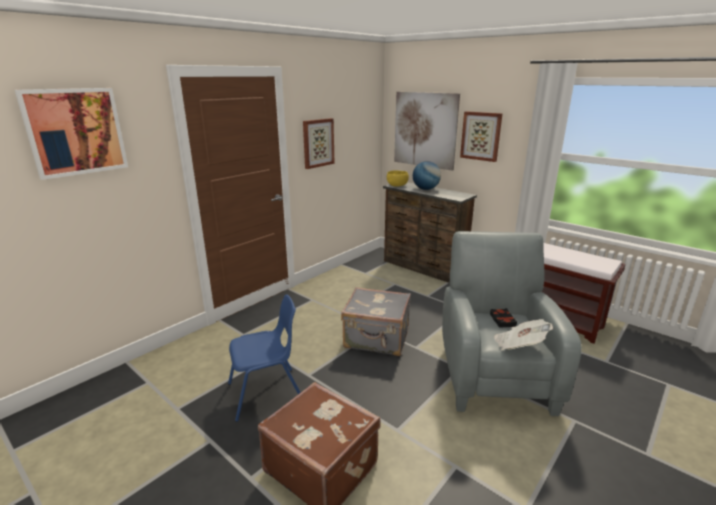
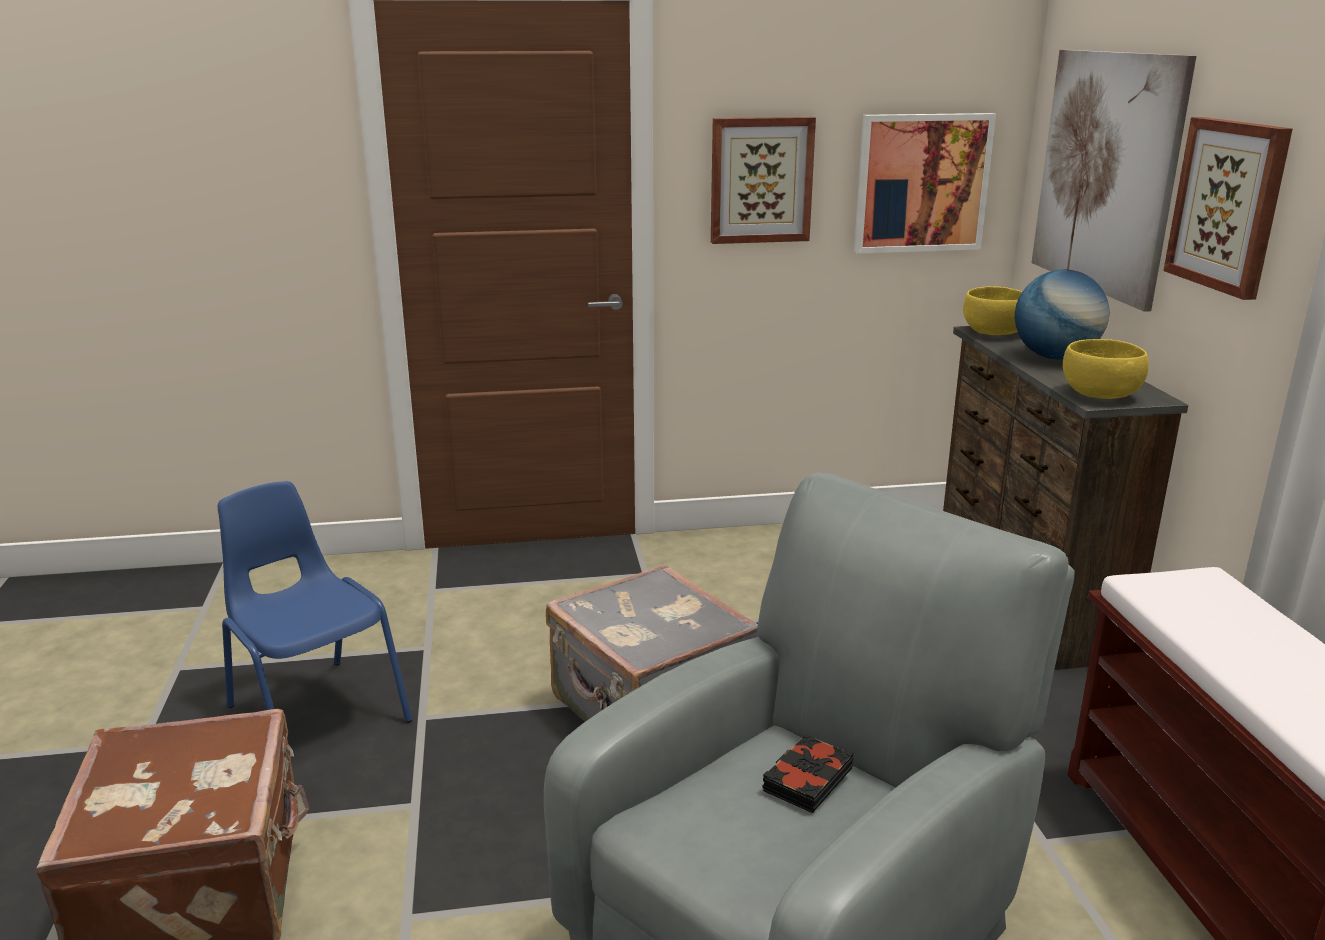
camera: 40 degrees right, 0 degrees up
picture [15,88,128,180] -> picture moved to [854,113,996,254]
blue chair [228,294,301,422] -> blue chair turned 150 degrees counterclockwise [218,481,412,723]
newspaper [494,319,553,350] -> none
none -> yellow bowl [1063,339,1149,399]

